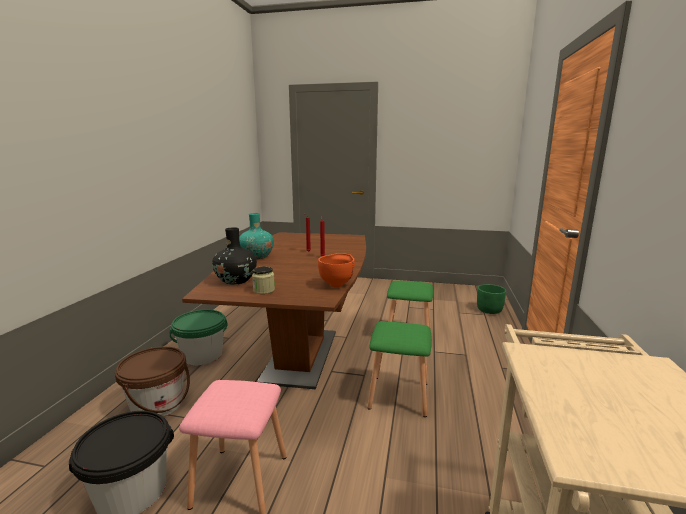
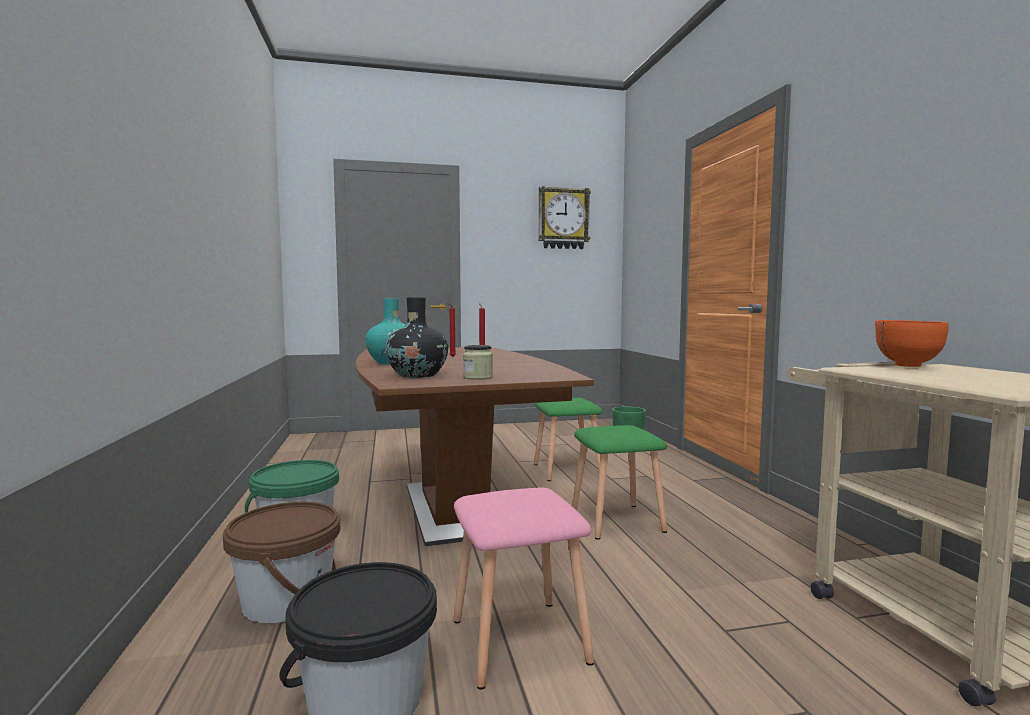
camera: 25 degrees left, 10 degrees down
orange bowl [318,253,355,287] -> orange bowl moved to [875,320,948,367]
none -> wall clock [539,186,591,249]

